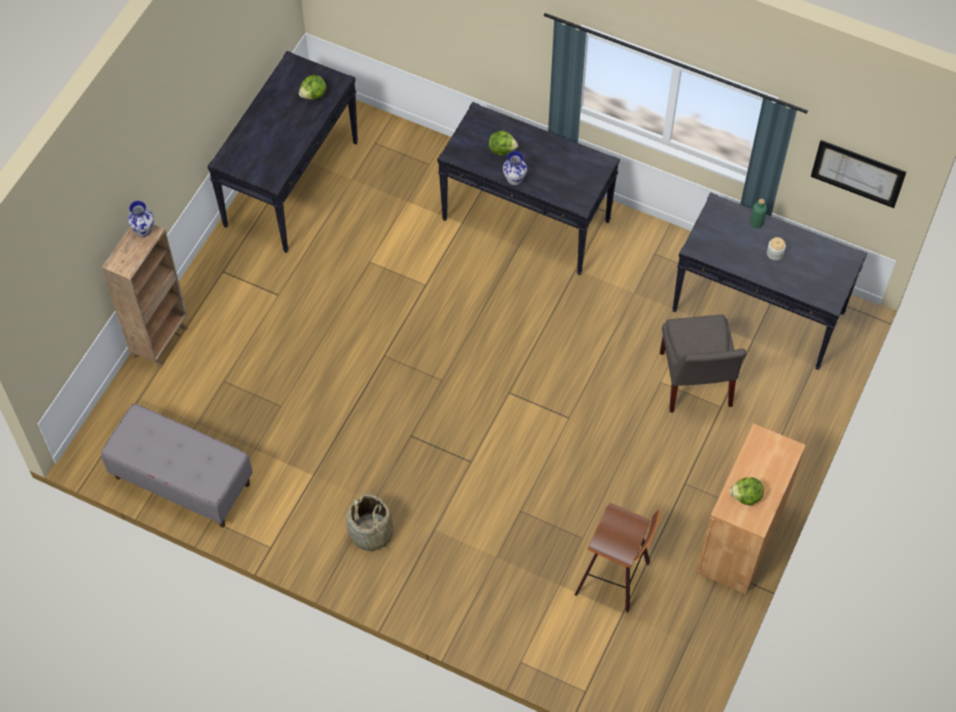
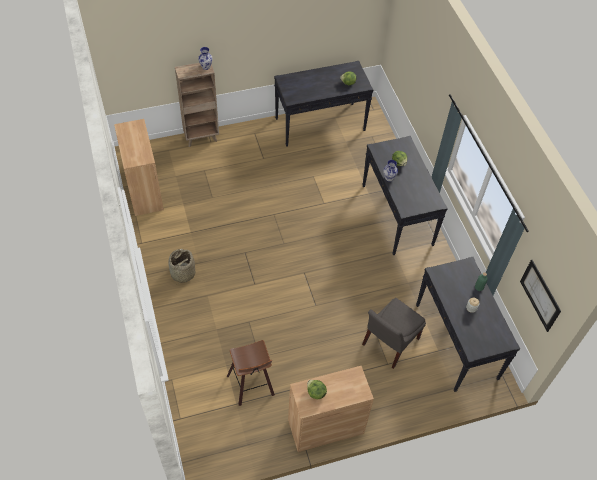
camera: 45 degrees right, 5 degrees down
grey bench [101,404,253,528] -> brown cabinet [114,119,164,216]

